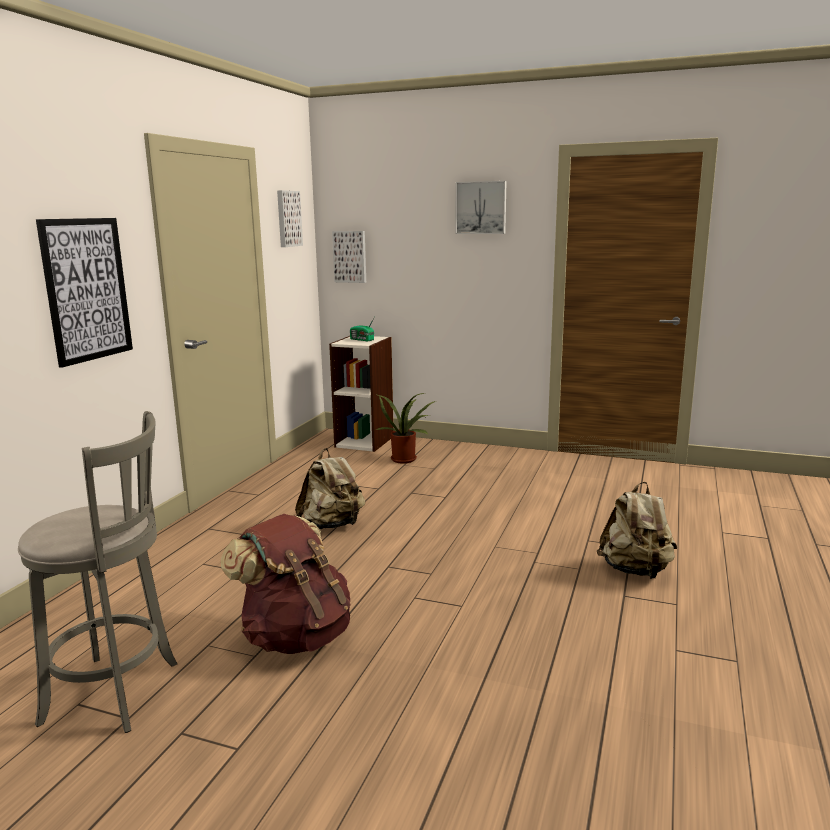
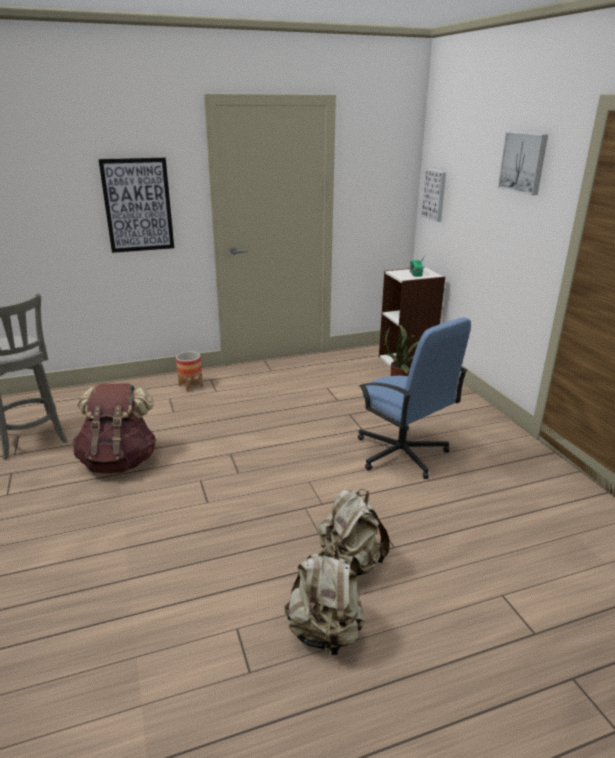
camera: 50 degrees right, 10 degrees up
picture [277,190,303,247] -> none
beige backpack [295,448,365,529] -> beige backpack moved to [285,545,365,657]
none -> planter [176,351,203,392]
none -> blue office chair [358,317,471,479]

